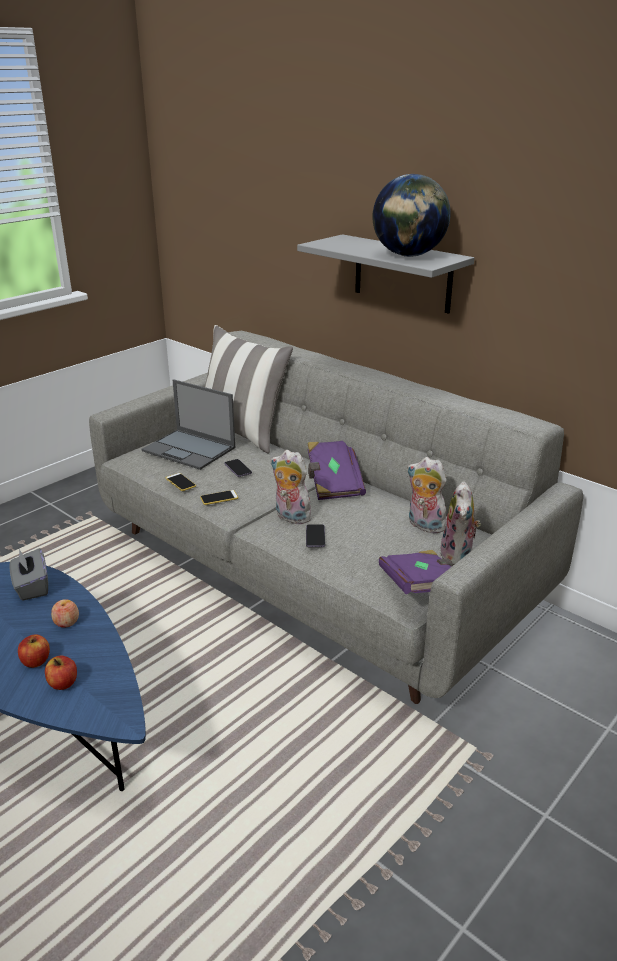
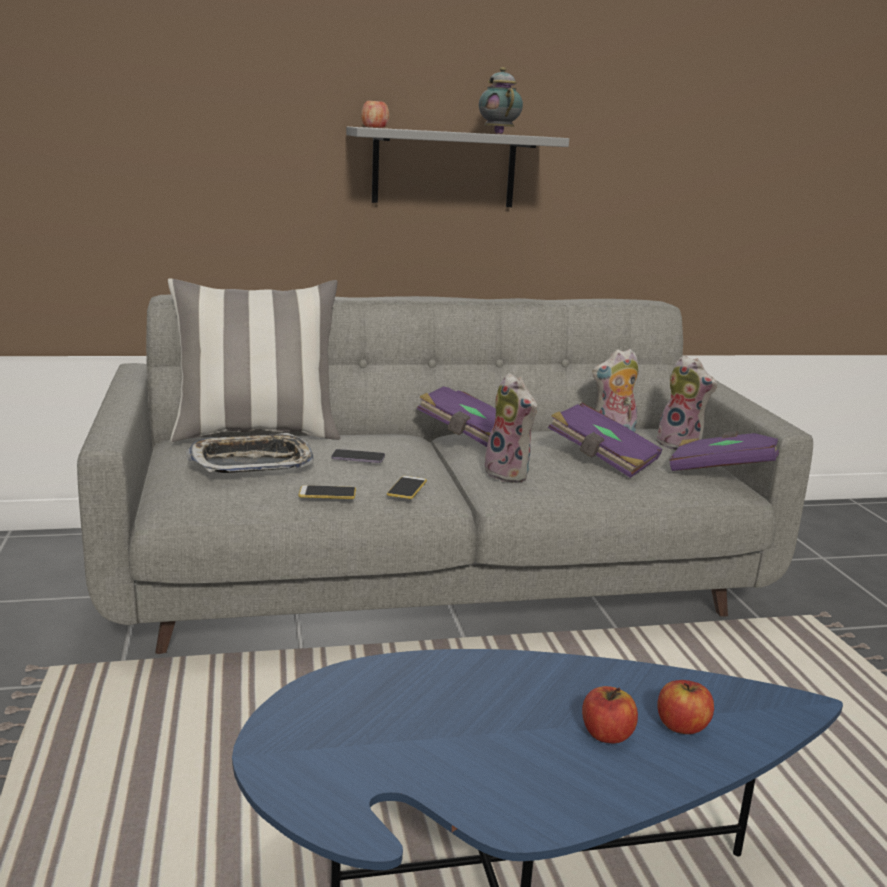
camera: 55 degrees left, 10 degrees down
grey tissue box [10,548,48,601] -> none
apple [51,599,79,628] -> apple moved to [361,101,389,128]
laptop [142,379,235,470] -> tray [186,433,314,473]
plush toy [271,450,316,524] -> plush toy turned 105 degrees counterclockwise [484,373,537,483]
phone [306,524,325,547] -> none
globe [372,174,451,257] -> teapot [479,67,523,134]
none -> purple book [548,403,662,478]

